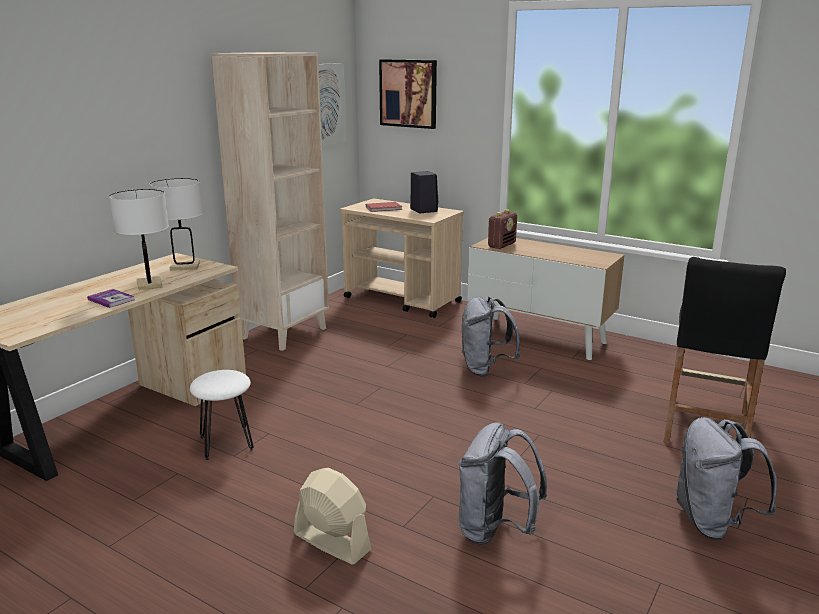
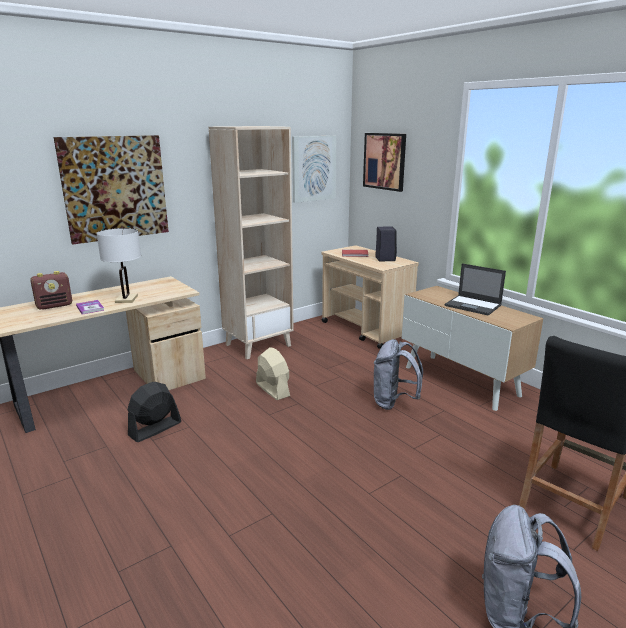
camera: 20 degrees right, 0 degrees up
white table lamp [149,178,203,271] -> none
white stool [190,370,254,460] -> black fan [128,382,181,442]
beige fan [294,468,372,565] -> beige fan moved to [256,347,290,400]
grey backpack [458,422,547,545] -> none
radio [488,210,517,249] -> radio moved to [30,271,72,310]
none -> picture [54,135,169,245]
none -> laptop [445,264,506,316]

